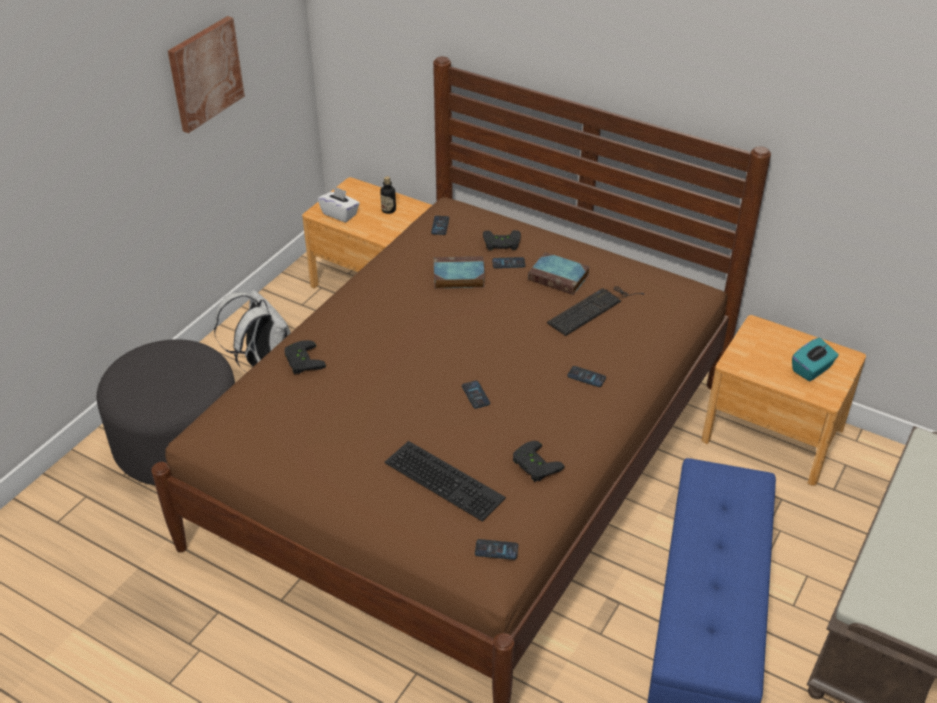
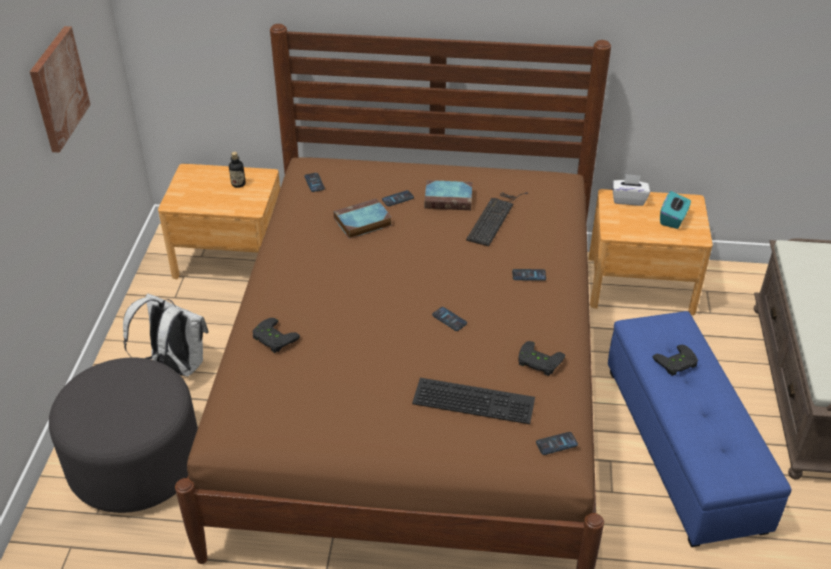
camera: 25 degrees left, 0 degrees up
white tissue box [318,187,360,222] -> white tissue box moved to [612,174,650,206]
black game controller [483,230,521,250] -> black game controller moved to [653,345,698,376]

